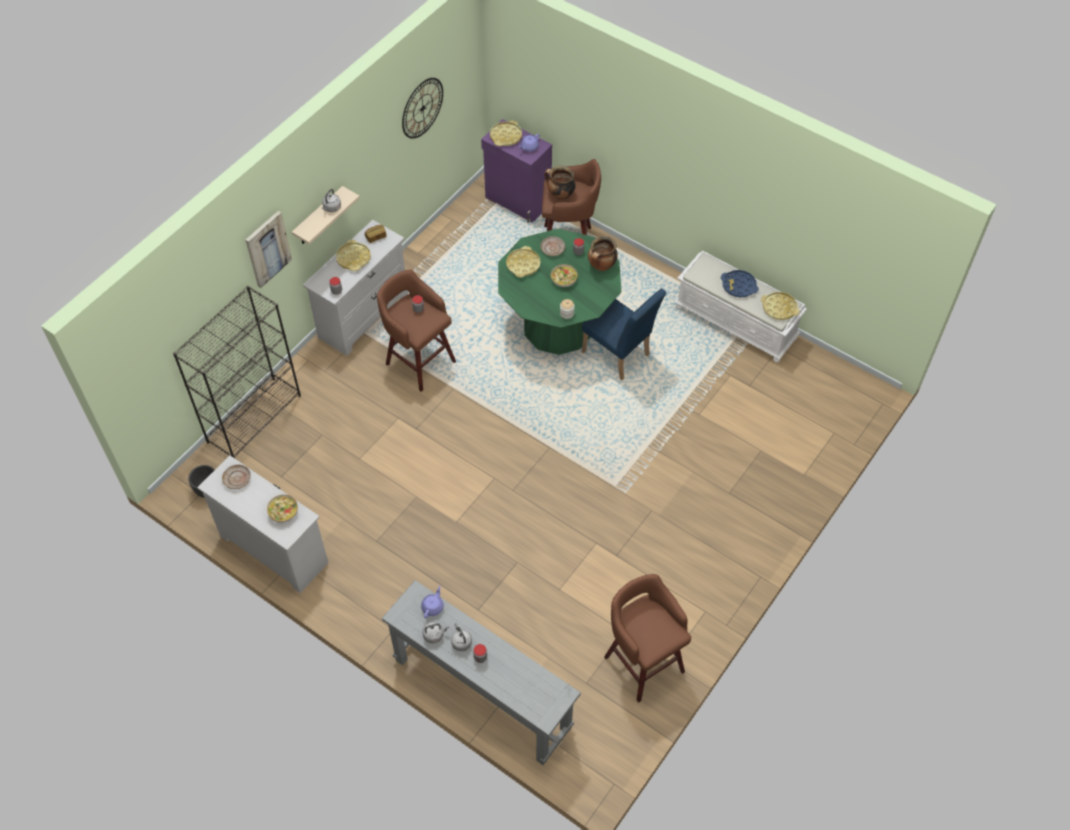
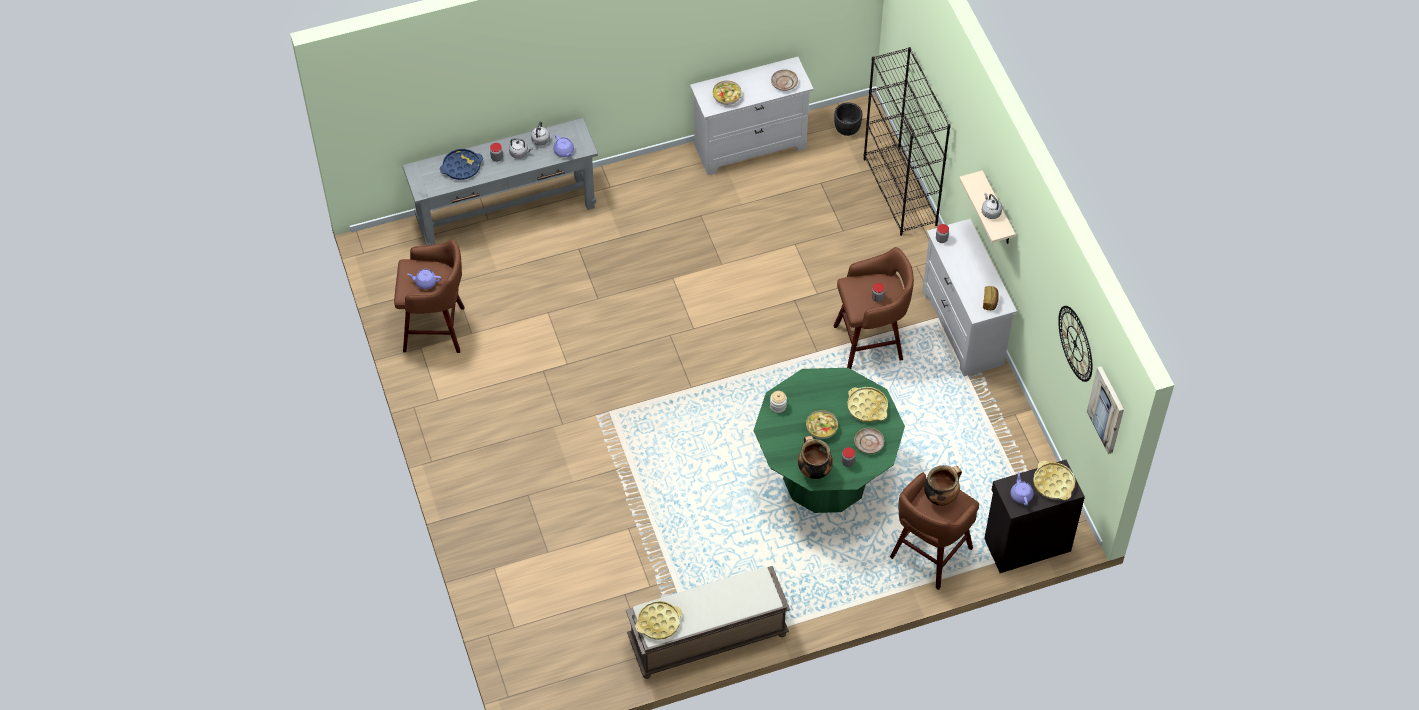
camera: 125 degrees right, 0 degrees up
picture [245,211,292,288] -> picture moved to [1087,366,1124,454]
yellow tray [336,240,371,271] -> none
purple cabinet [481,119,552,223] -> black cabinet [984,460,1085,573]
blue chair [582,288,666,380] -> none
white bench [674,251,807,362] -> brown bench [626,566,790,679]
blue tray [721,270,759,298] -> blue tray moved to [440,149,483,180]
none -> purple teapot [407,269,441,289]

